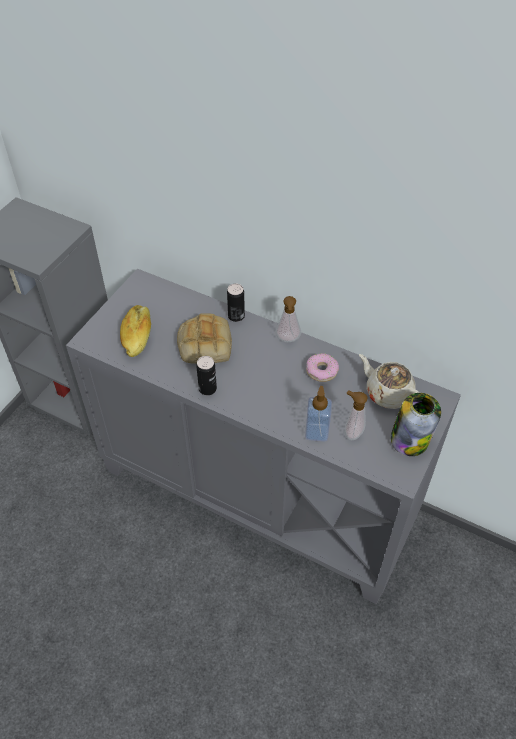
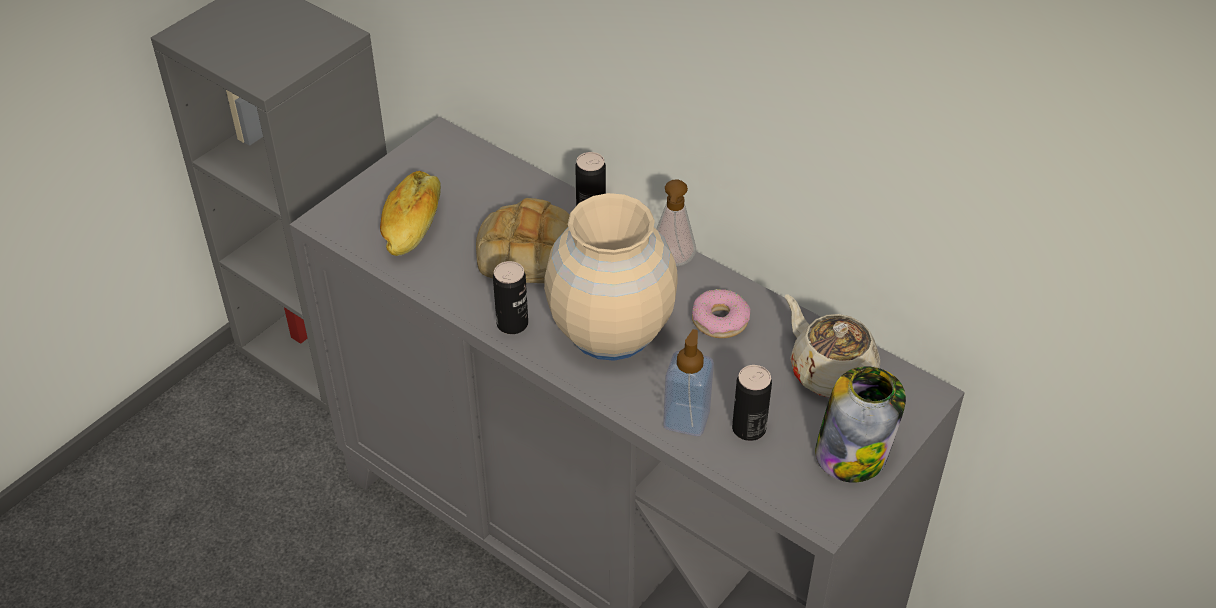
camera: 10 degrees right, 5 degrees down
soap dispenser [345,390,368,440] -> can [732,365,772,441]
none -> beige vase [544,193,678,361]

